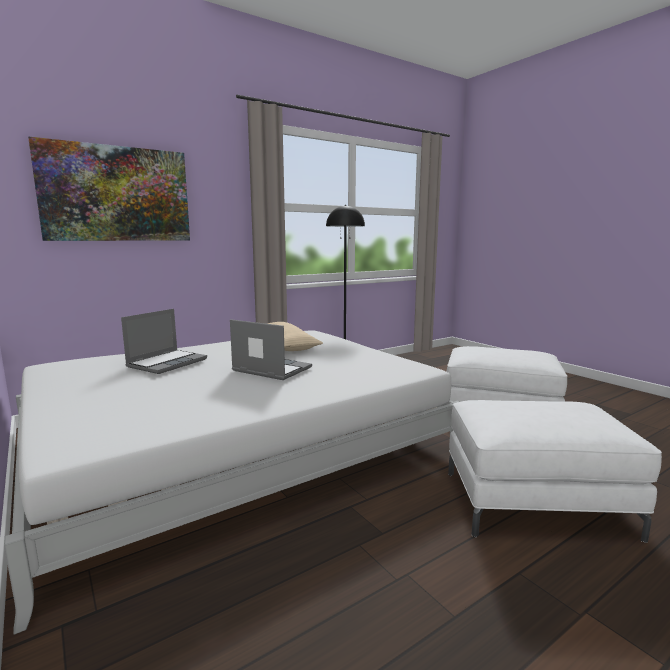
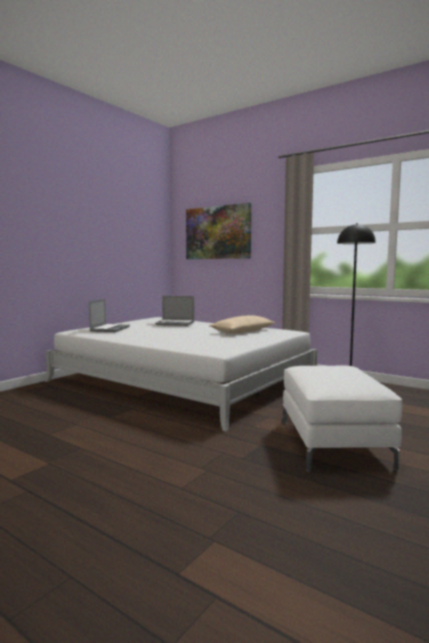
camera: 70 degrees right, 5 degrees down
laptop [230,319,312,380] -> laptop moved to [89,299,130,332]
white ottoman [448,400,662,543] -> none

